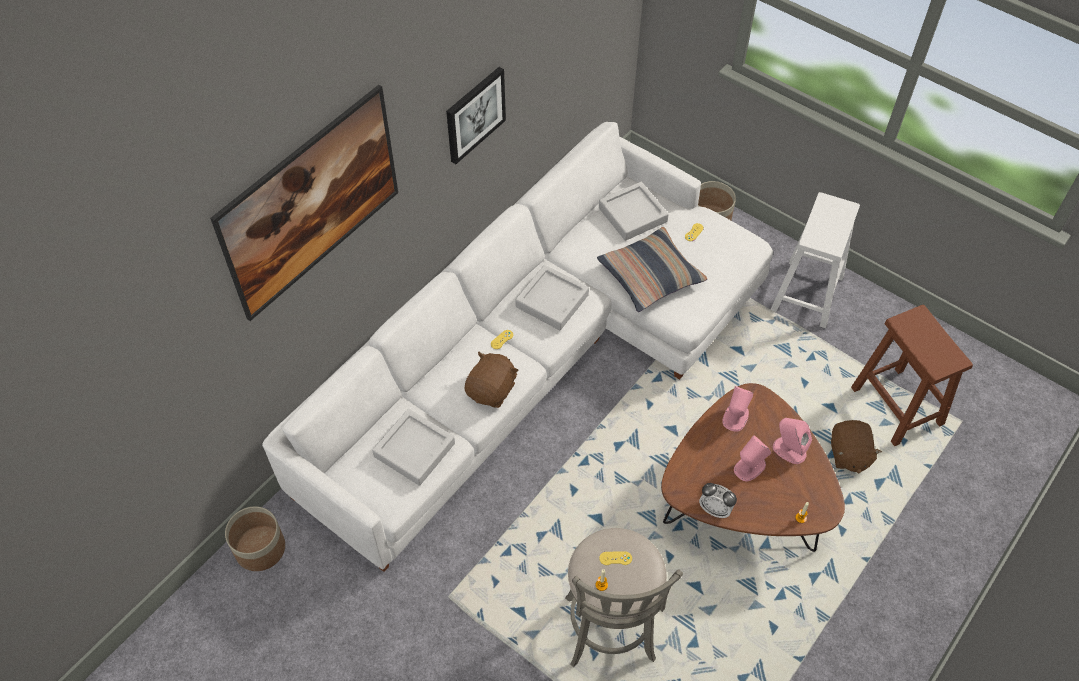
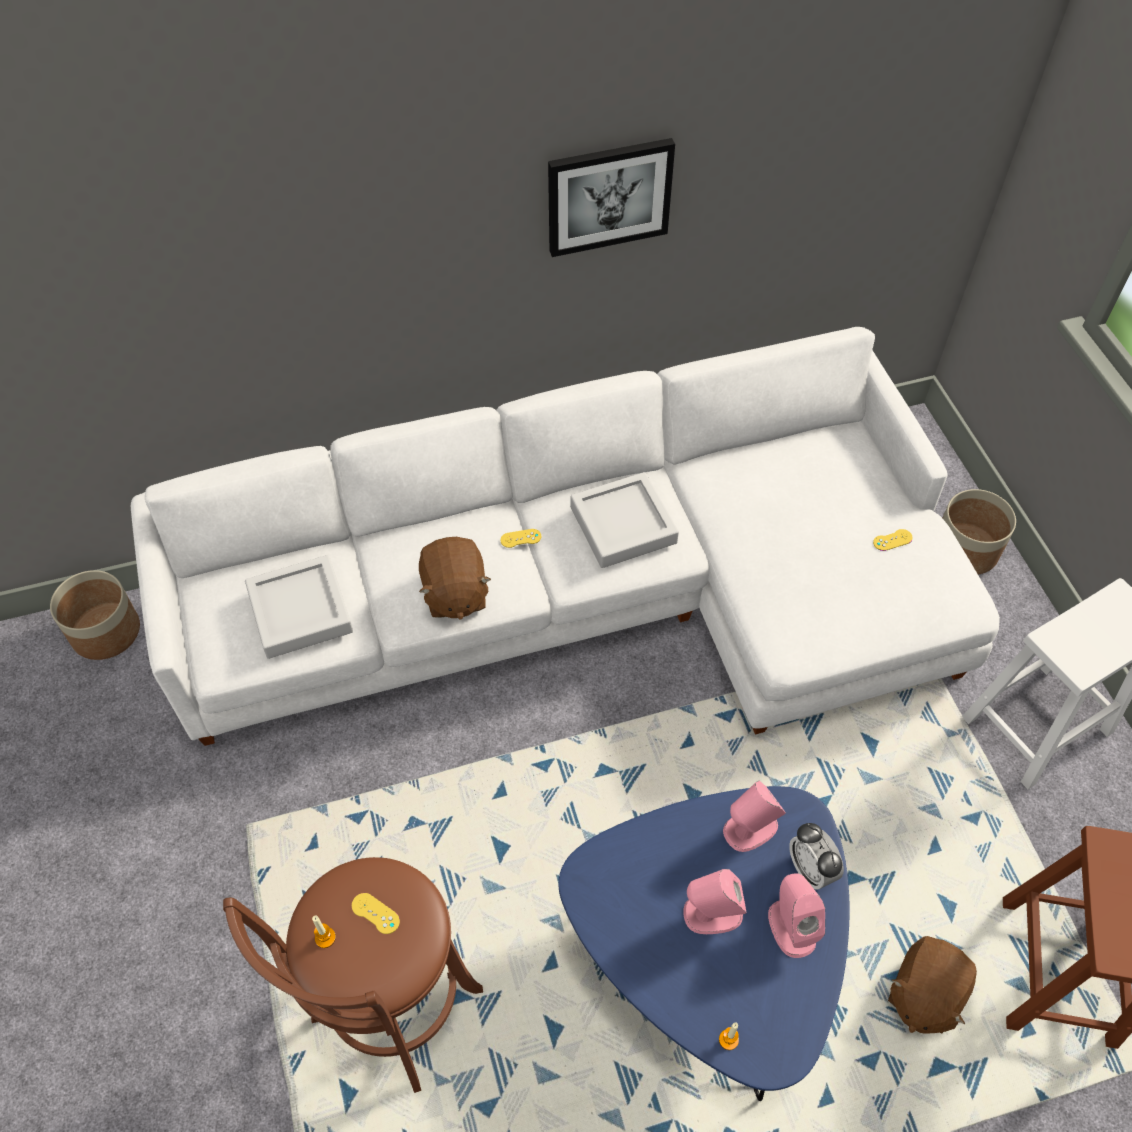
camera: 35 degrees right, 0 degrees up
picture [210,85,398,321] -> none
brown plush toy [465,352,519,408] -> brown plush toy turned 105 degrees clockwise [419,537,491,620]
grey stool [565,528,683,667] -> brown stool [223,857,483,1093]
pillow [597,227,707,312] -> none
grey tray [599,182,669,241] -> none
brown coffee table [661,383,845,552] -> blue coffee table [559,786,849,1101]
alarm clock [699,483,737,519] -> alarm clock moved to [789,823,844,890]

